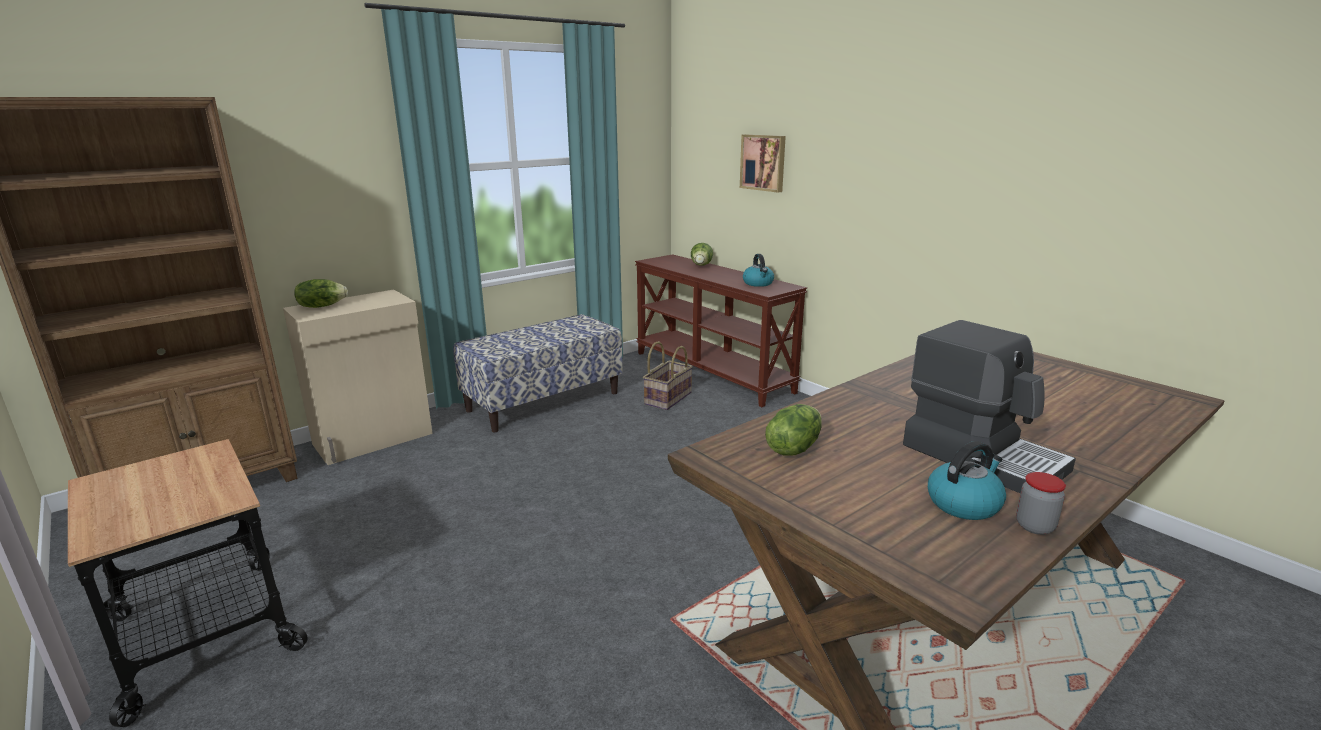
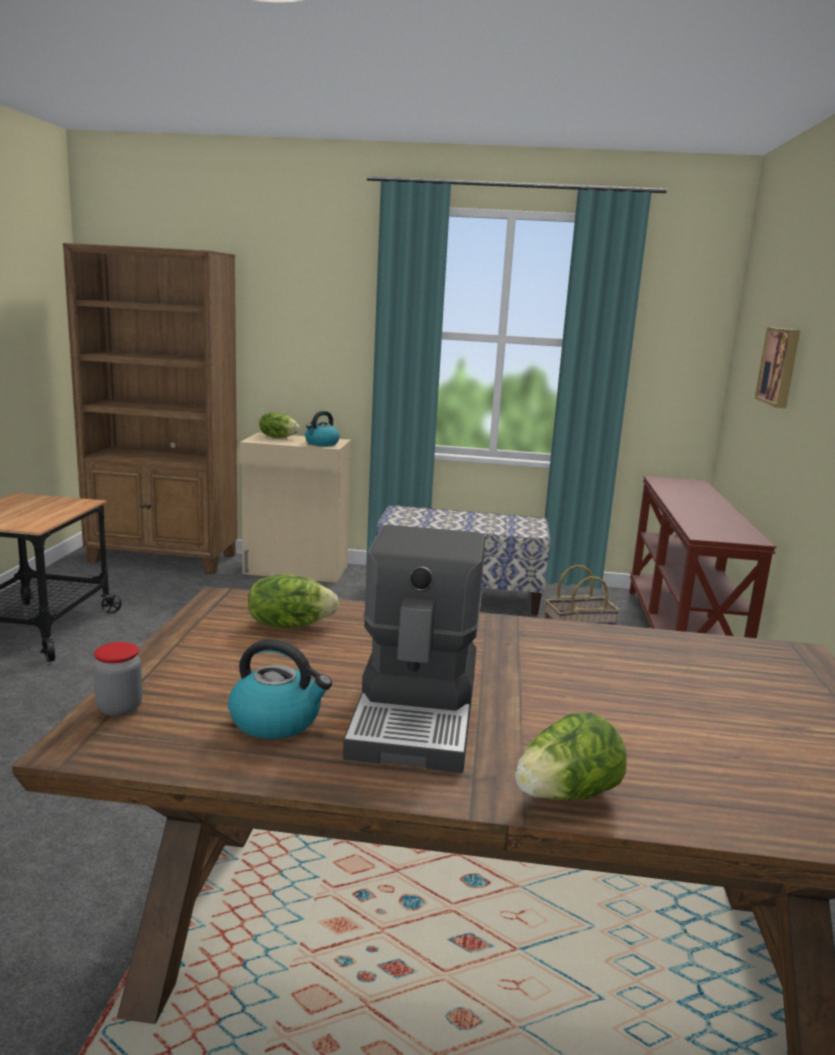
camera: 45 degrees right, 5 degrees down
lettuce [691,243,713,266] -> lettuce moved to [515,713,627,800]
kettle [743,254,774,287] -> kettle moved to [305,411,340,446]
jar [1016,472,1066,535] -> jar moved to [93,642,143,716]

